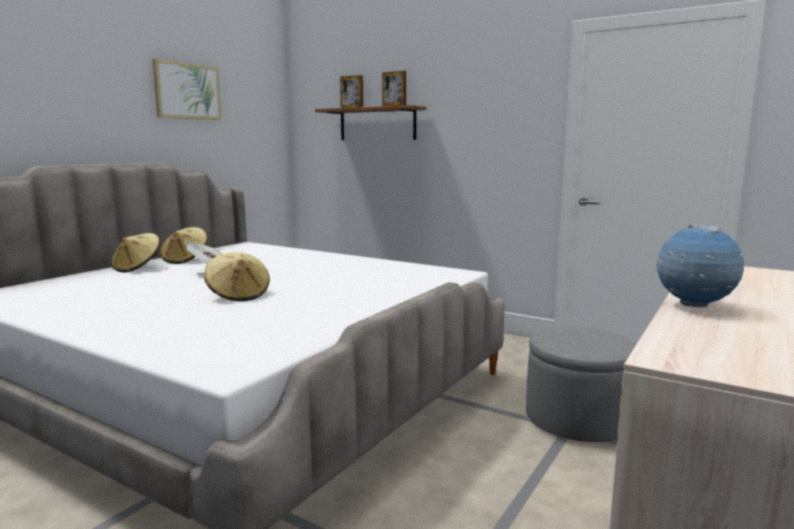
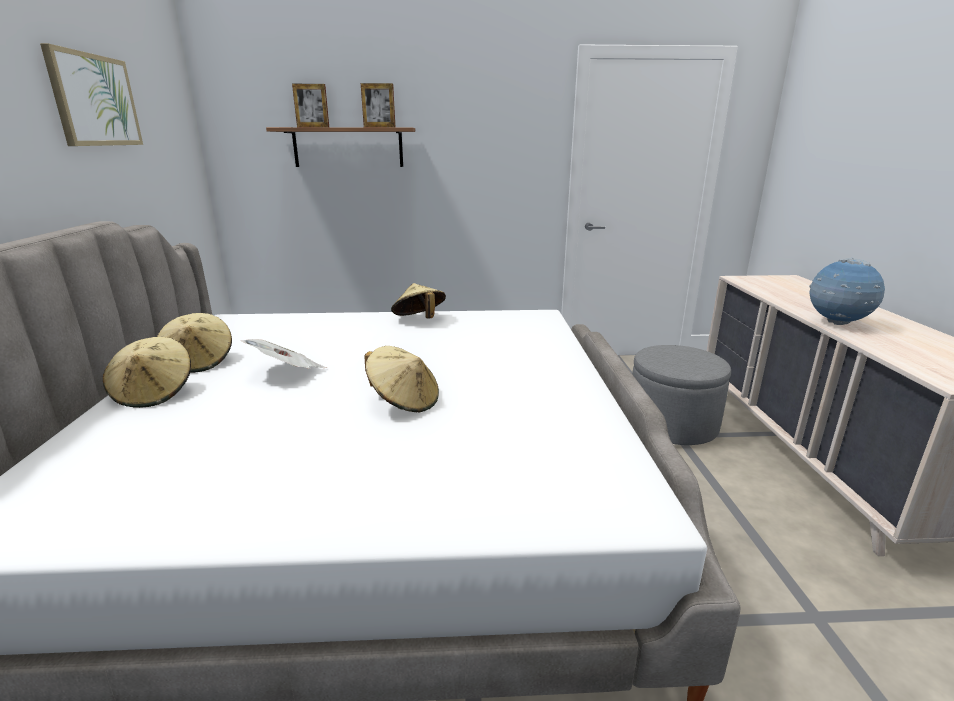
camera: 35 degrees left, 10 degrees up
none -> beige hat [391,283,446,318]

